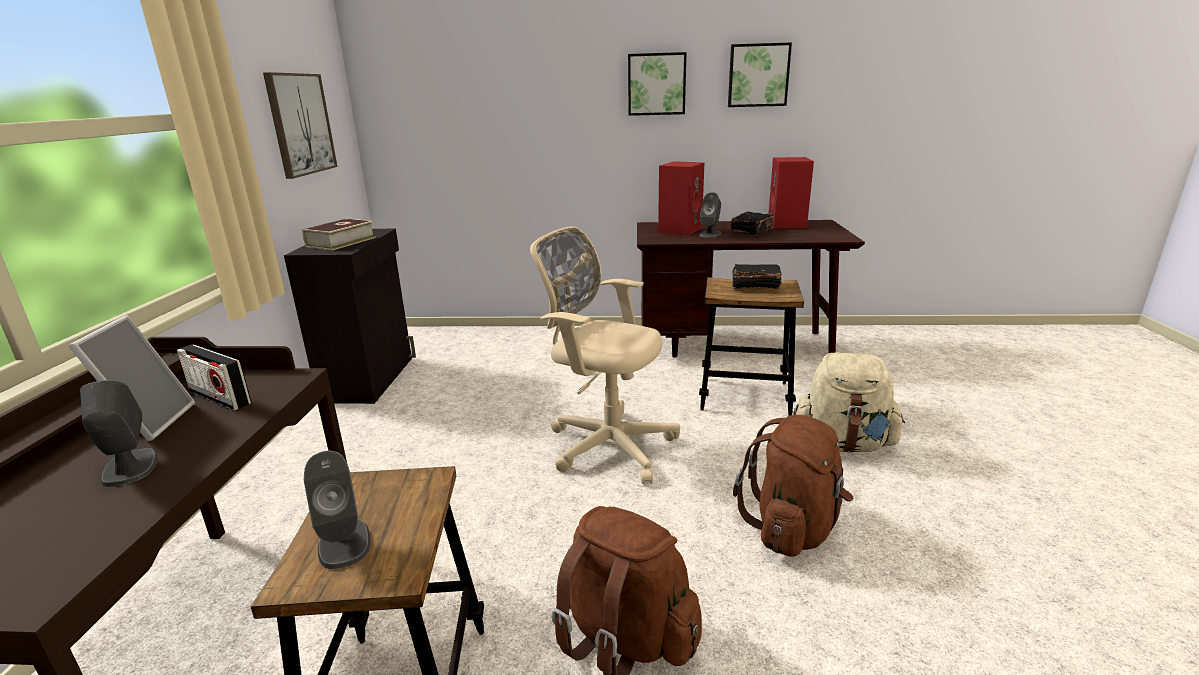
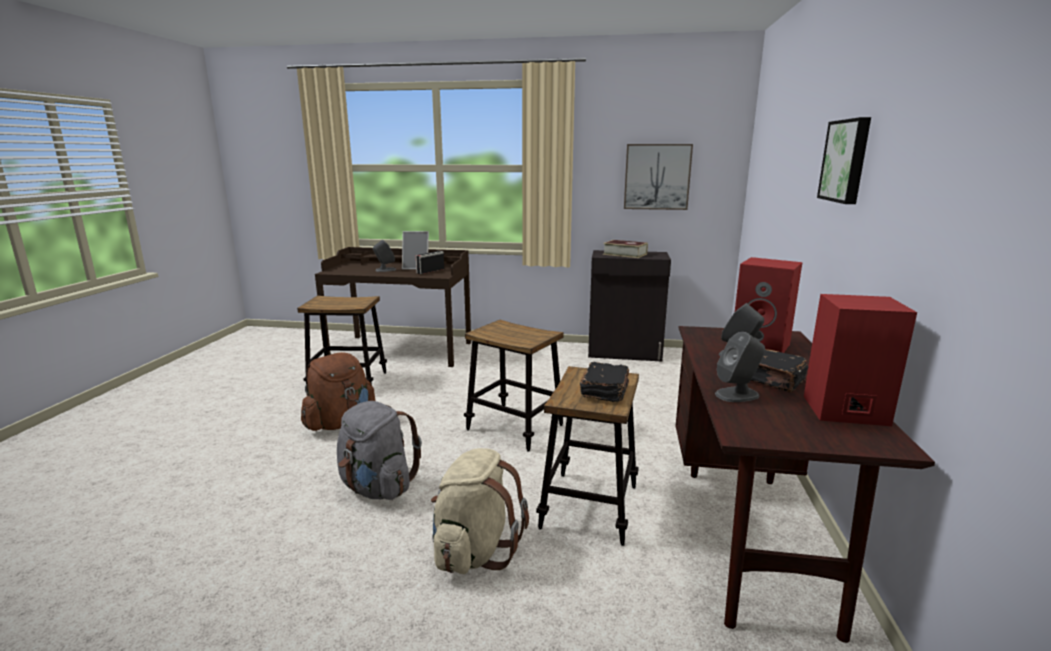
camera: 95 degrees right, 5 degrees down
grey speaker [304,451,370,569] -> grey speaker moved to [715,332,765,402]
beige office chair [530,226,680,484] -> stool [464,320,564,452]
picture [728,42,792,107] -> none
brown backpack [733,415,853,557] -> grey backpack [337,401,422,500]

